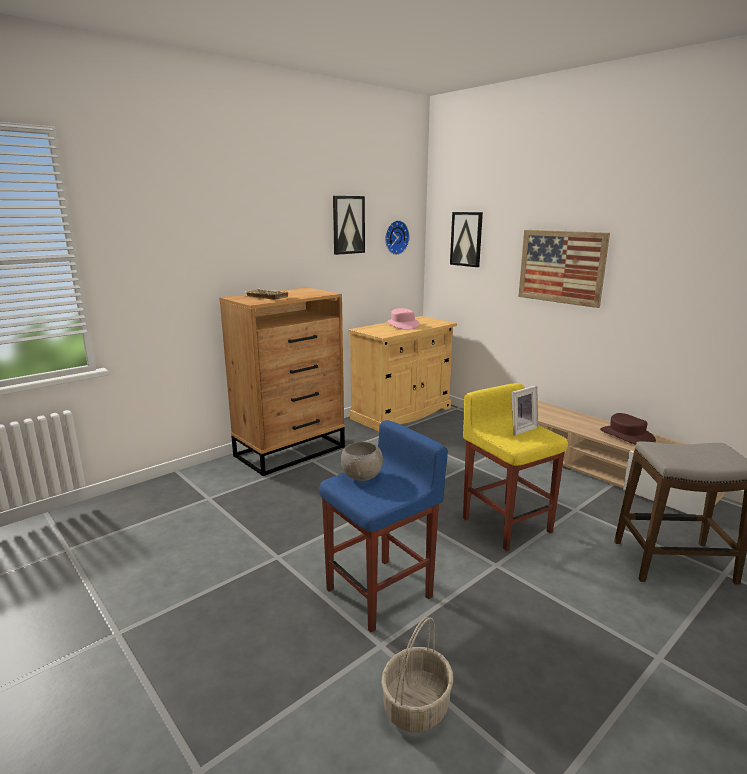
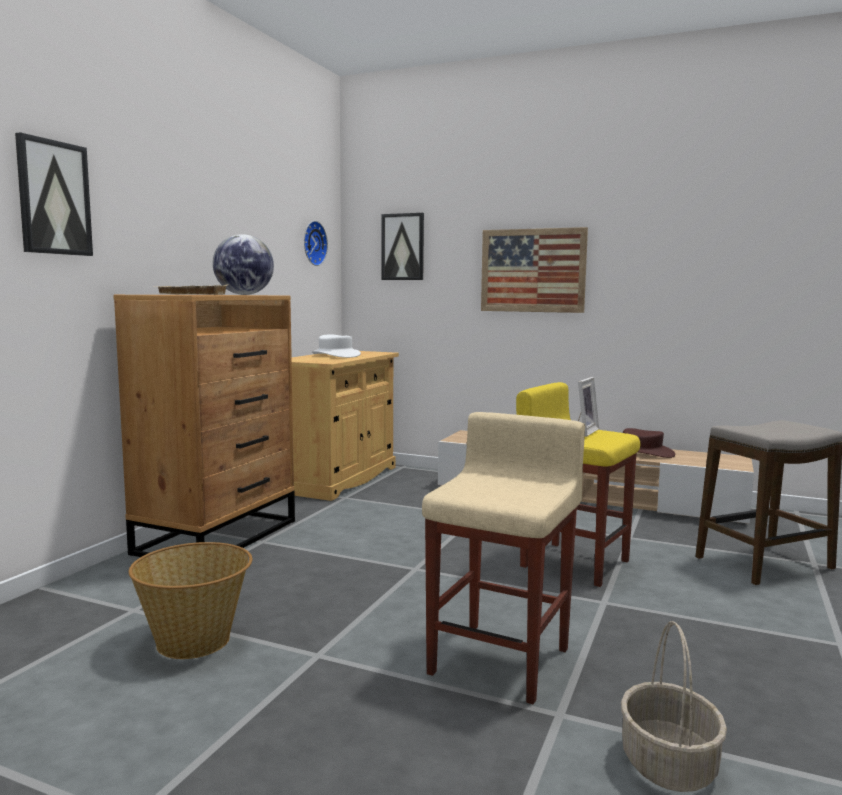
camera: 25 degrees left, 10 degrees down
blue stool [319,420,448,632] -> beige stool [422,412,585,704]
picture [333,196,365,255] -> picture moved to [15,132,93,256]
grey bowl [341,442,383,481] -> none
pink hat [387,308,420,330] -> white hat [312,334,361,358]
none -> basket [129,542,252,659]
none -> globe [213,234,274,295]

